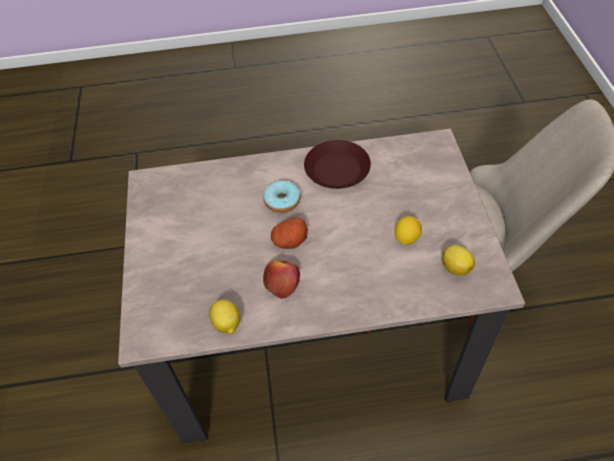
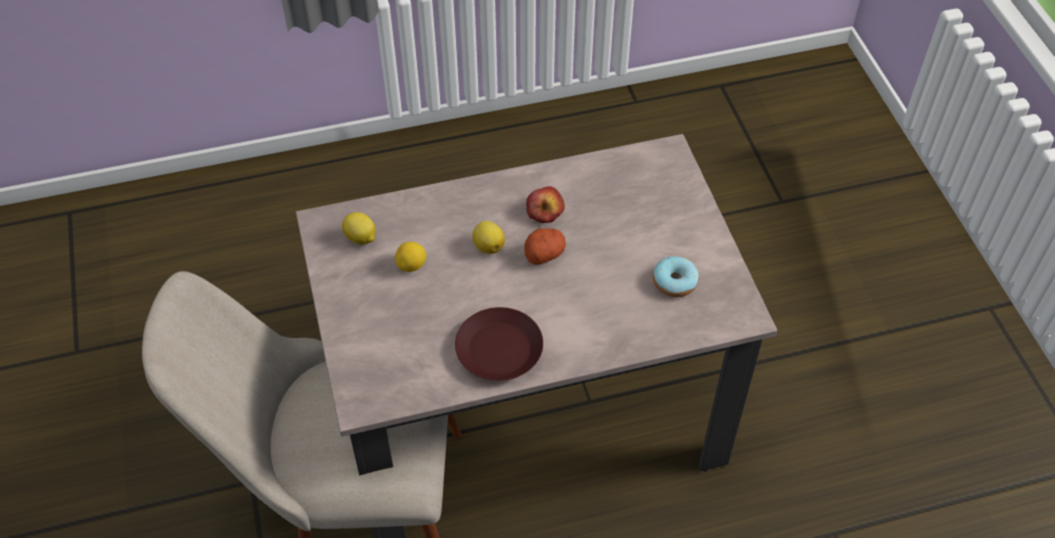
camera: 170 degrees right, 0 degrees up
lemon [209,300,240,334] -> lemon moved to [473,221,505,254]
donut [263,180,301,213] -> donut moved to [653,256,699,297]

